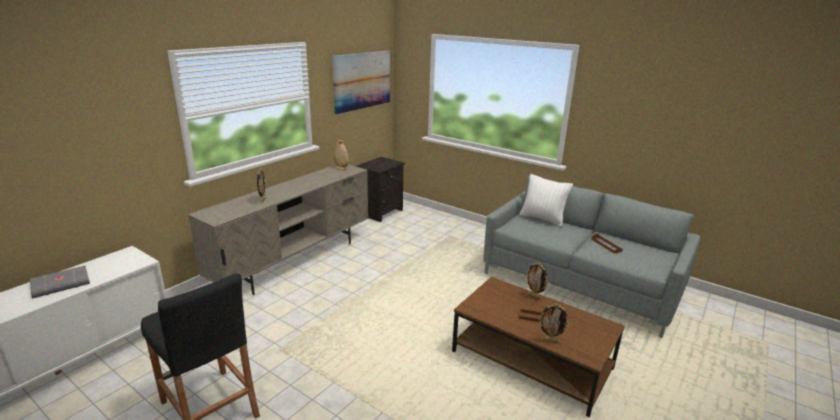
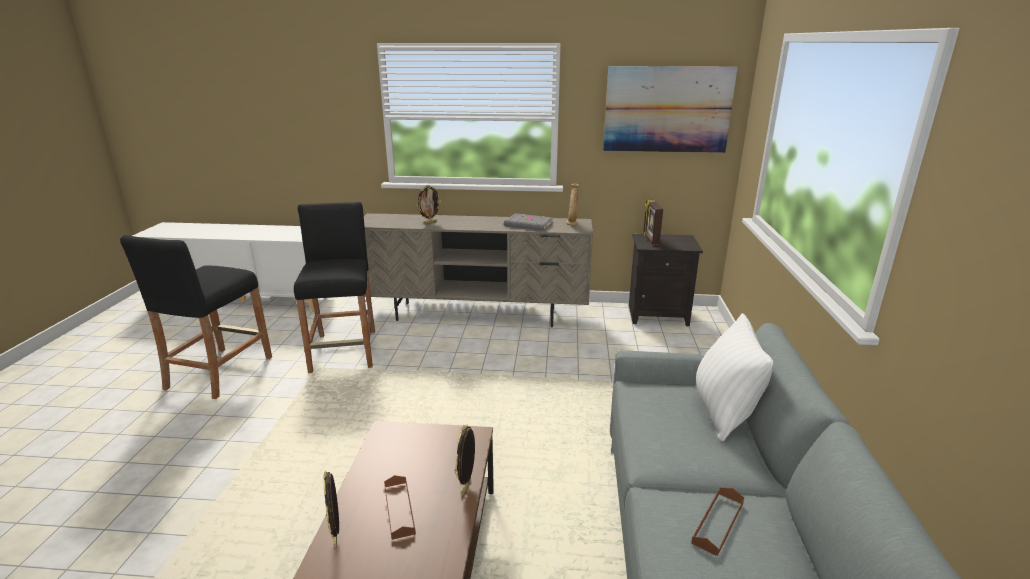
camera: 60 degrees right, 0 degrees up
grey book [30,266,90,299] -> grey book moved to [504,213,553,231]
none -> black stool [294,202,375,373]
none -> picture frame [643,199,663,245]

